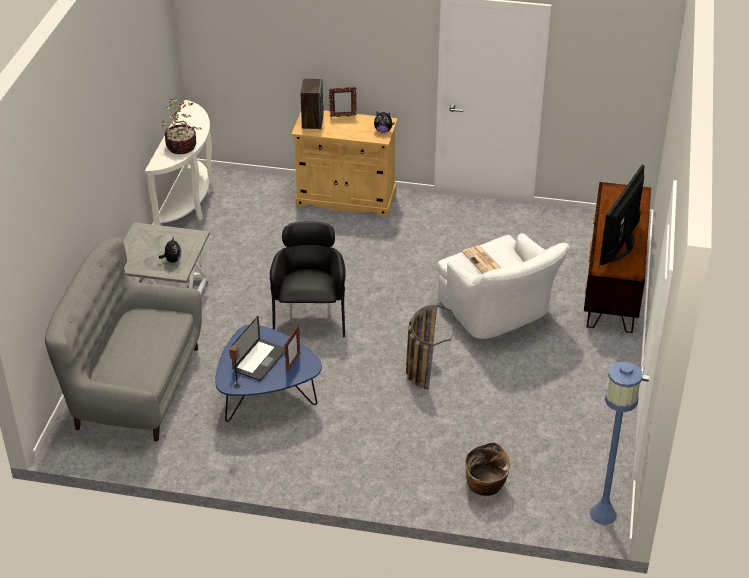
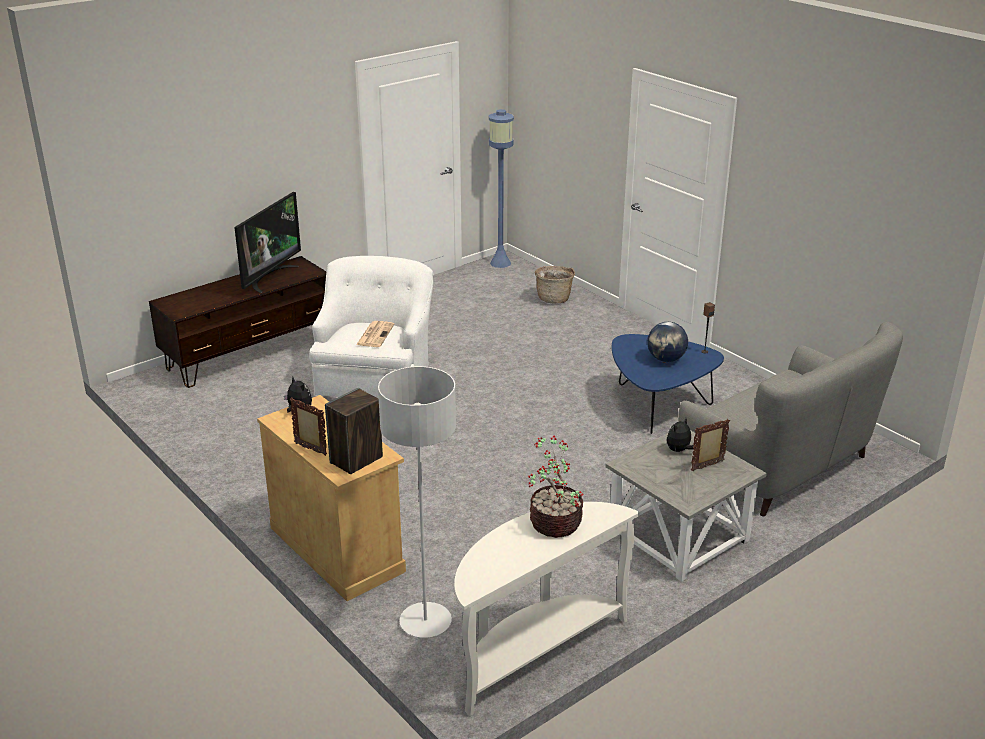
camera: 140 degrees left, 10 degrees down
laptop [231,316,285,381] -> globe [647,322,688,362]
black armchair [270,222,346,337] -> none
picture frame [284,325,300,373] -> picture frame moved to [691,419,730,471]
basket [406,305,455,389] -> none
television [598,165,645,265] -> television turned 45 degrees counterclockwise [234,192,301,293]
none -> grey floor lamp [378,366,456,638]

